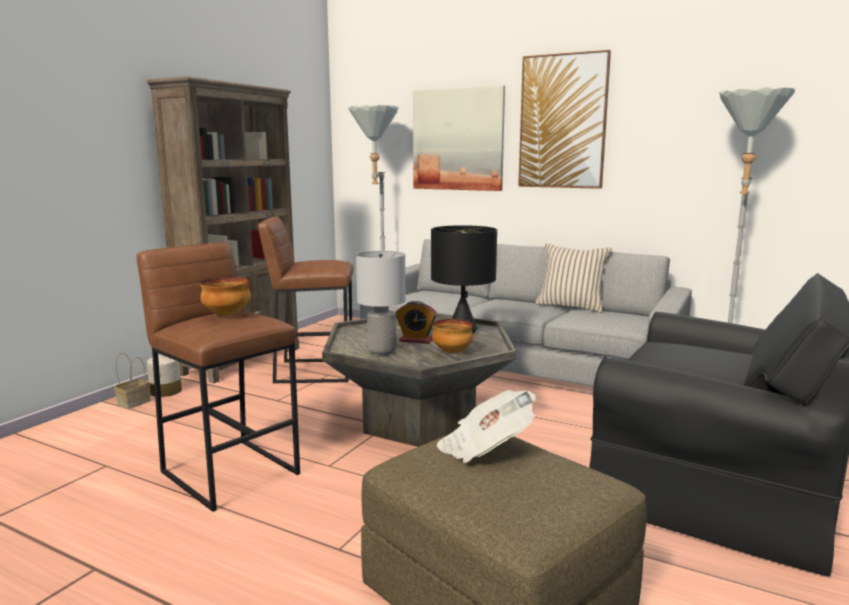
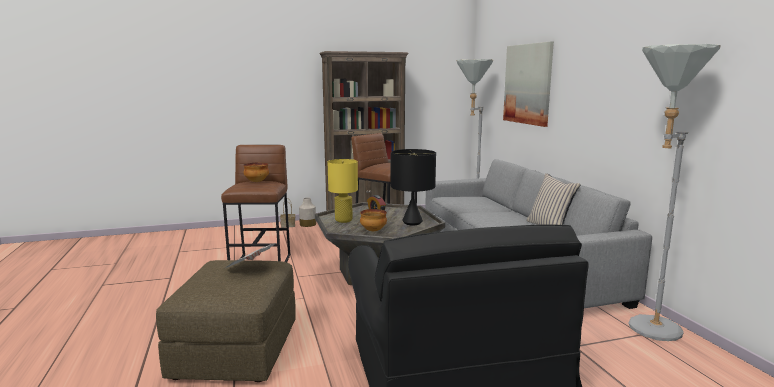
camera: 45 degrees right, 0 degrees up
grey table lamp [356,251,405,354] -> yellow table lamp [328,159,358,223]
picture [518,50,611,189] -> none

